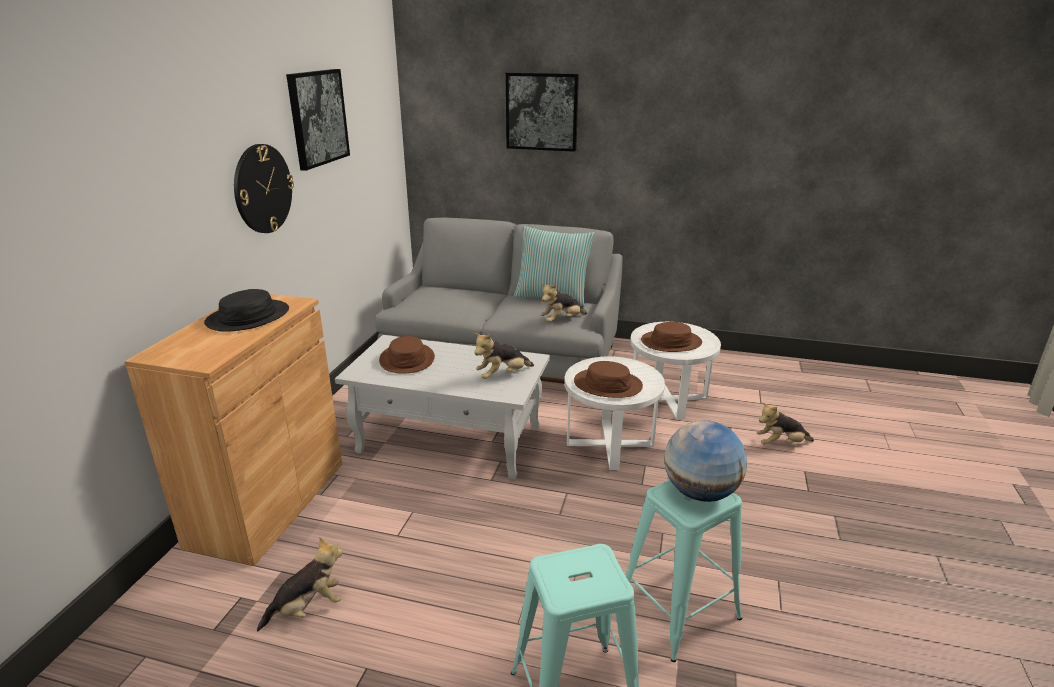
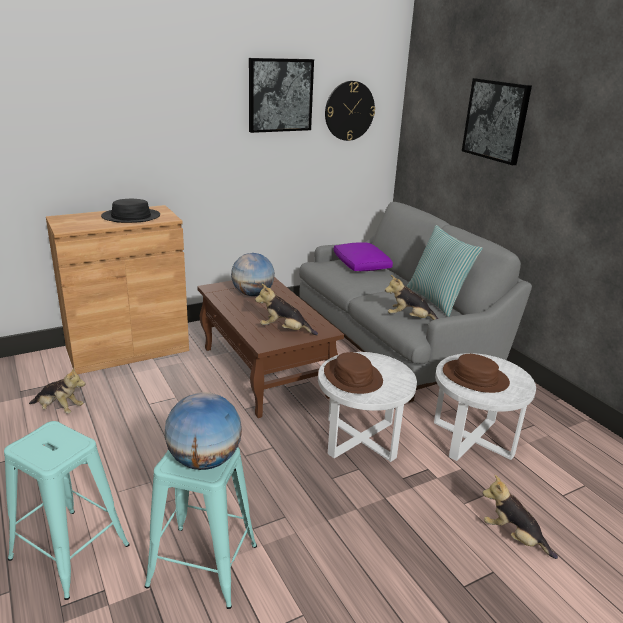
camera: 45 degrees right, 0 degrees up
wall clock [234,144,294,233] -> wall clock moved to [325,81,375,141]
white coffee table [335,335,550,480] -> brown coffee table [197,277,344,418]
brown hat [379,336,435,374] -> globe [231,253,275,296]
none -> purple pillow [334,242,393,271]

